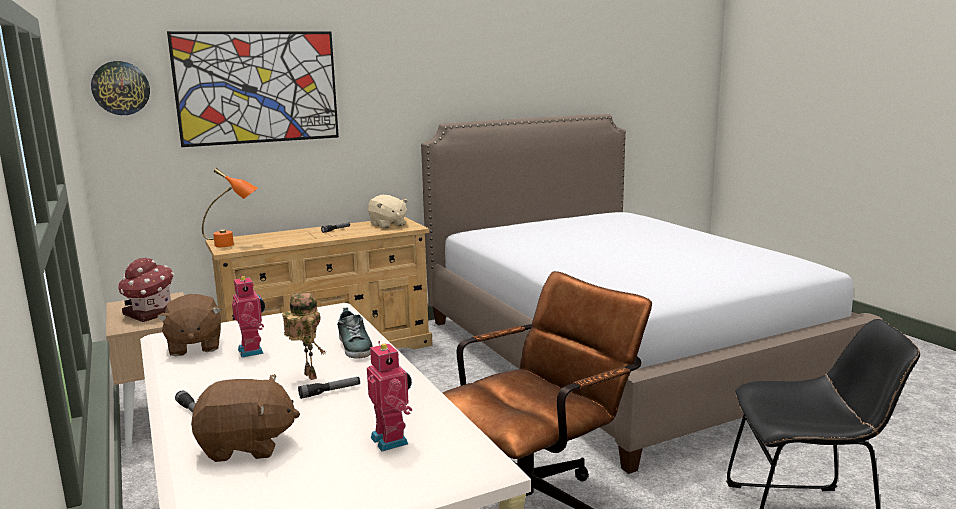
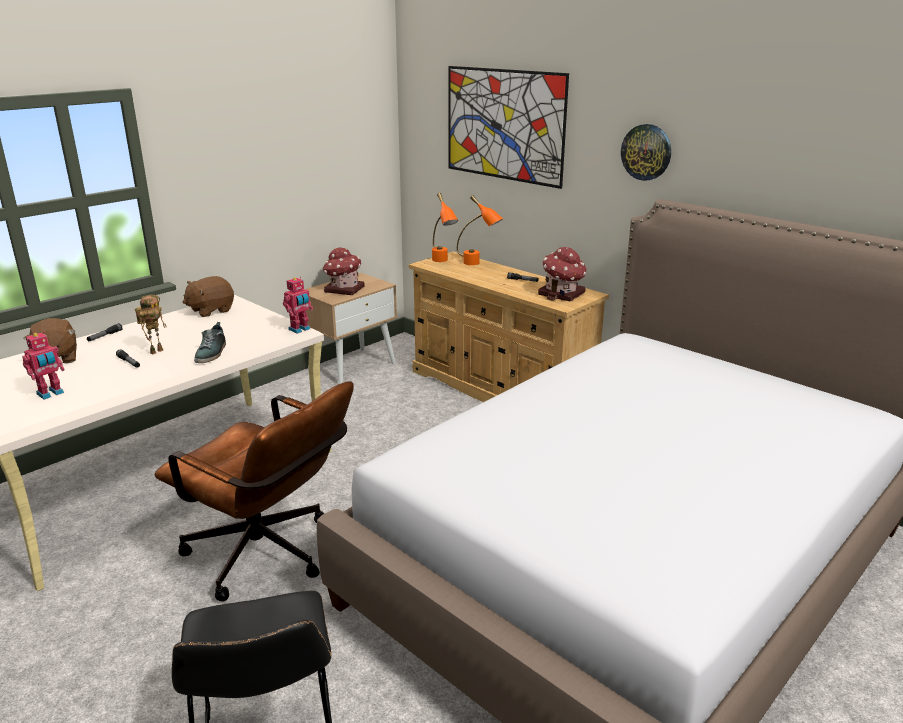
camera: 70 degrees right, 10 degrees up
wall clock [91,61,150,115] -> wall clock moved to [621,124,671,181]
toy robot [232,275,265,358] -> toy robot moved to [283,277,313,334]
shoe [337,308,373,359] -> shoe turned 45 degrees counterclockwise [194,322,226,363]
beige plush toy [368,195,408,229] -> toy house [538,247,587,301]
none -> orange table lamp [457,195,503,265]

